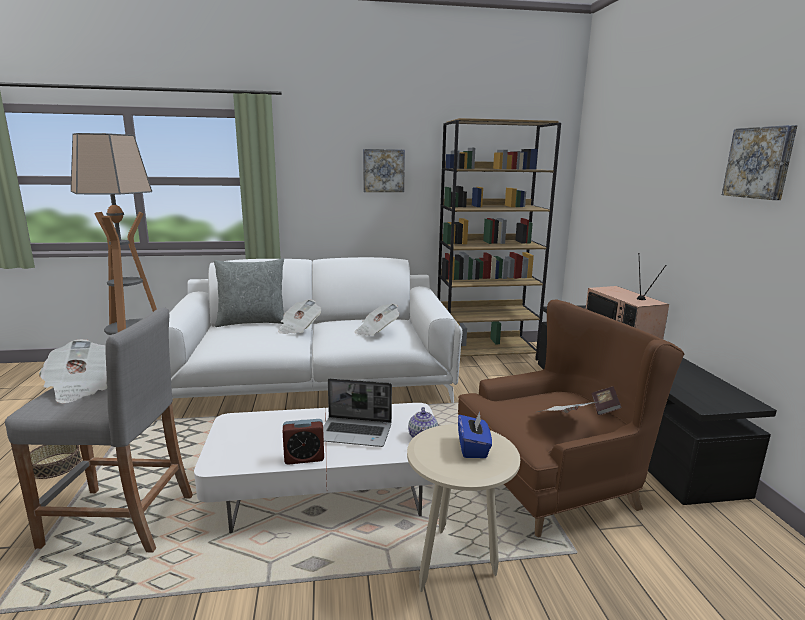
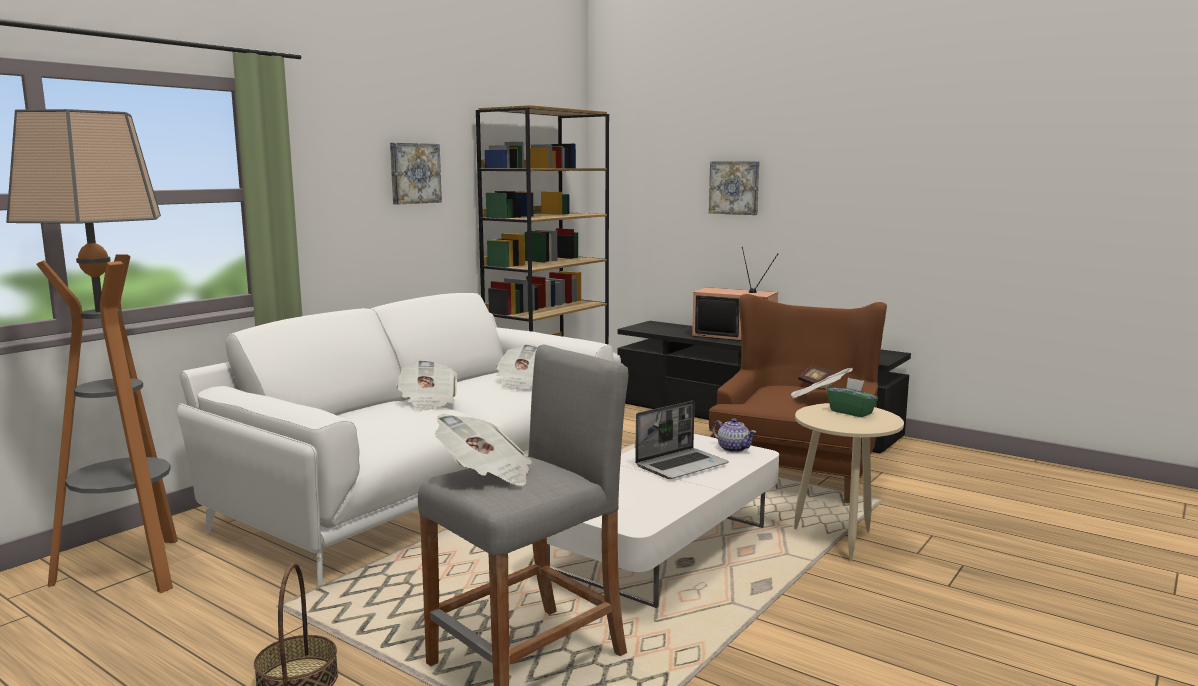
camera: 45 degrees left, 5 degrees down
grey pillow [214,258,284,327] -> none
alarm clock [283,419,324,465] -> none
blue tissue box [458,412,492,458] -> green tissue box [827,378,878,417]
picture [722,125,798,200] -> picture moved to [709,161,760,215]

